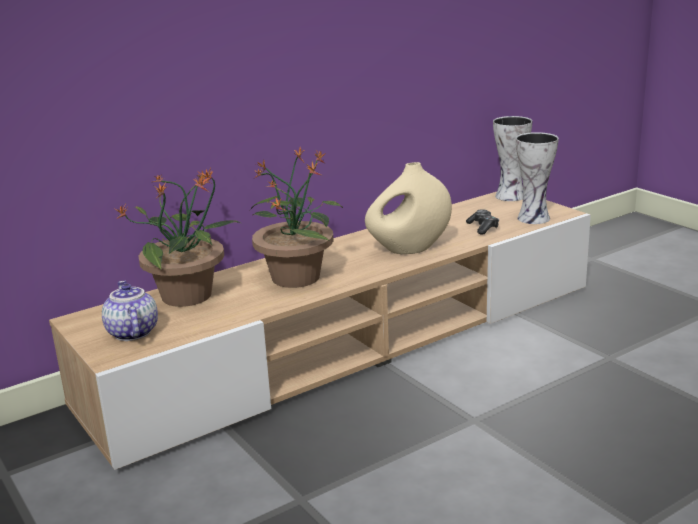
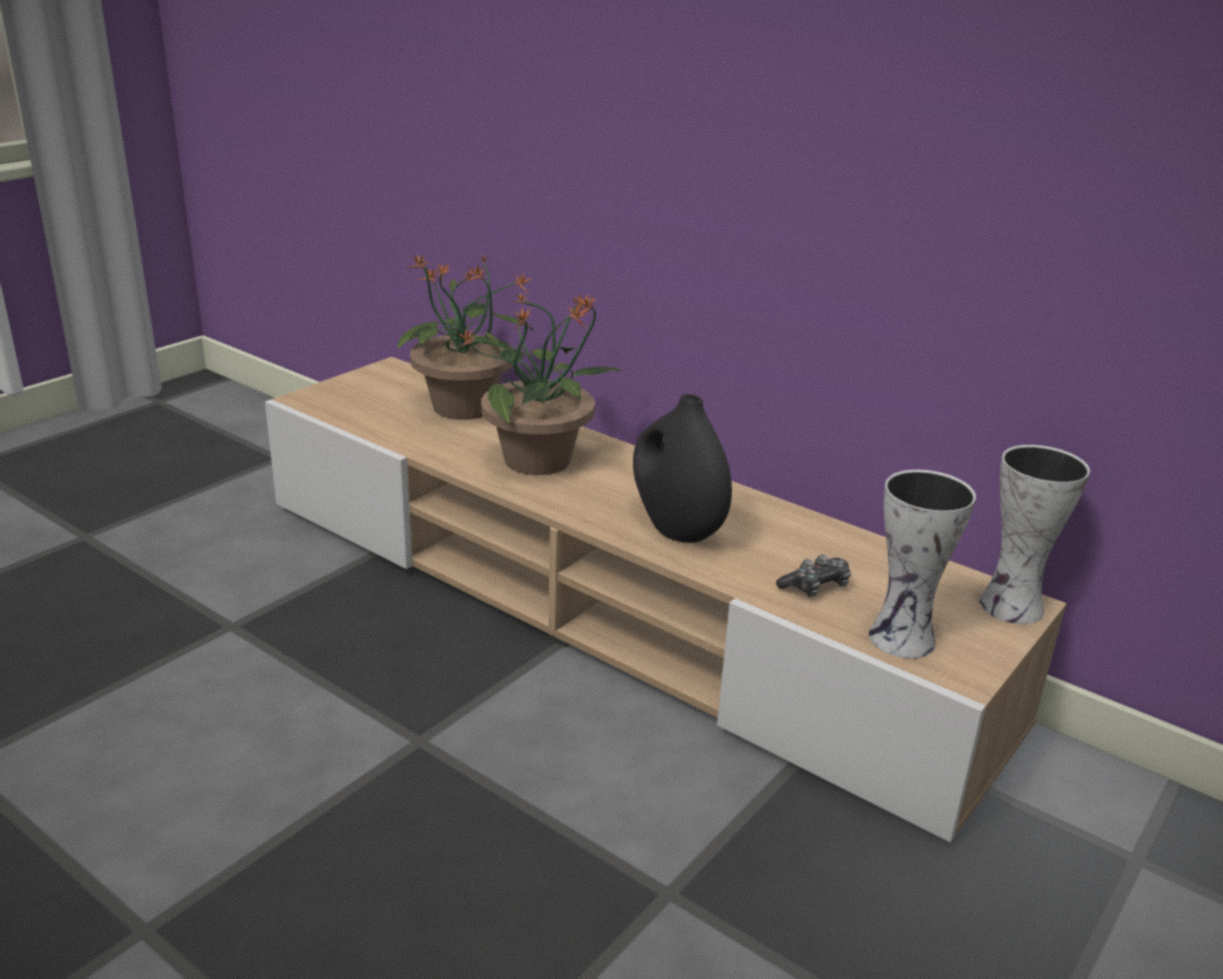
camera: 70 degrees right, 5 degrees up
teapot [102,281,158,341] -> none
beige vase [365,162,452,255] -> black vase [633,394,732,543]

